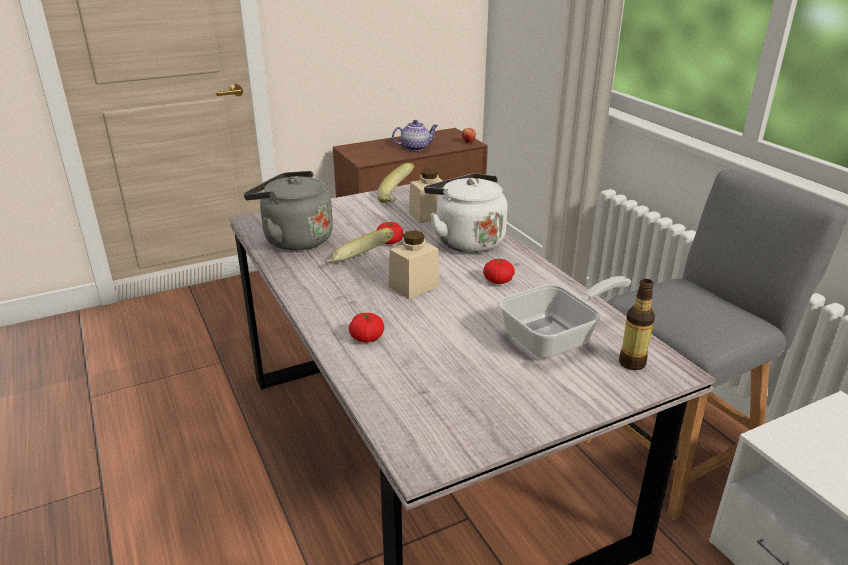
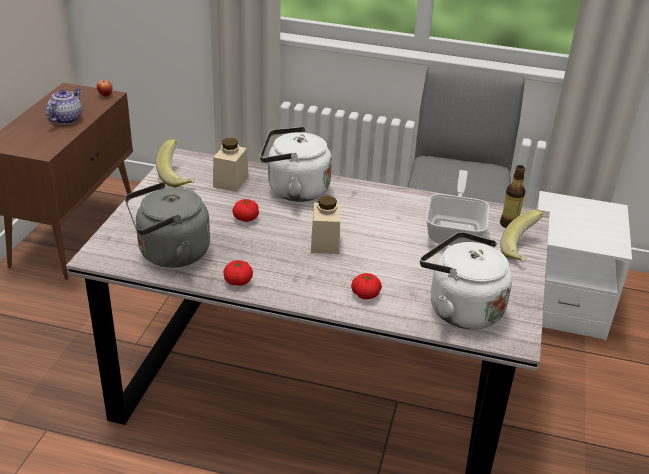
camera: 50 degrees left, 5 degrees up
banana [326,228,394,263] -> banana moved to [500,210,543,262]
tomato [483,259,515,284] -> tomato moved to [224,260,253,286]
none -> white kettle [420,232,512,330]

